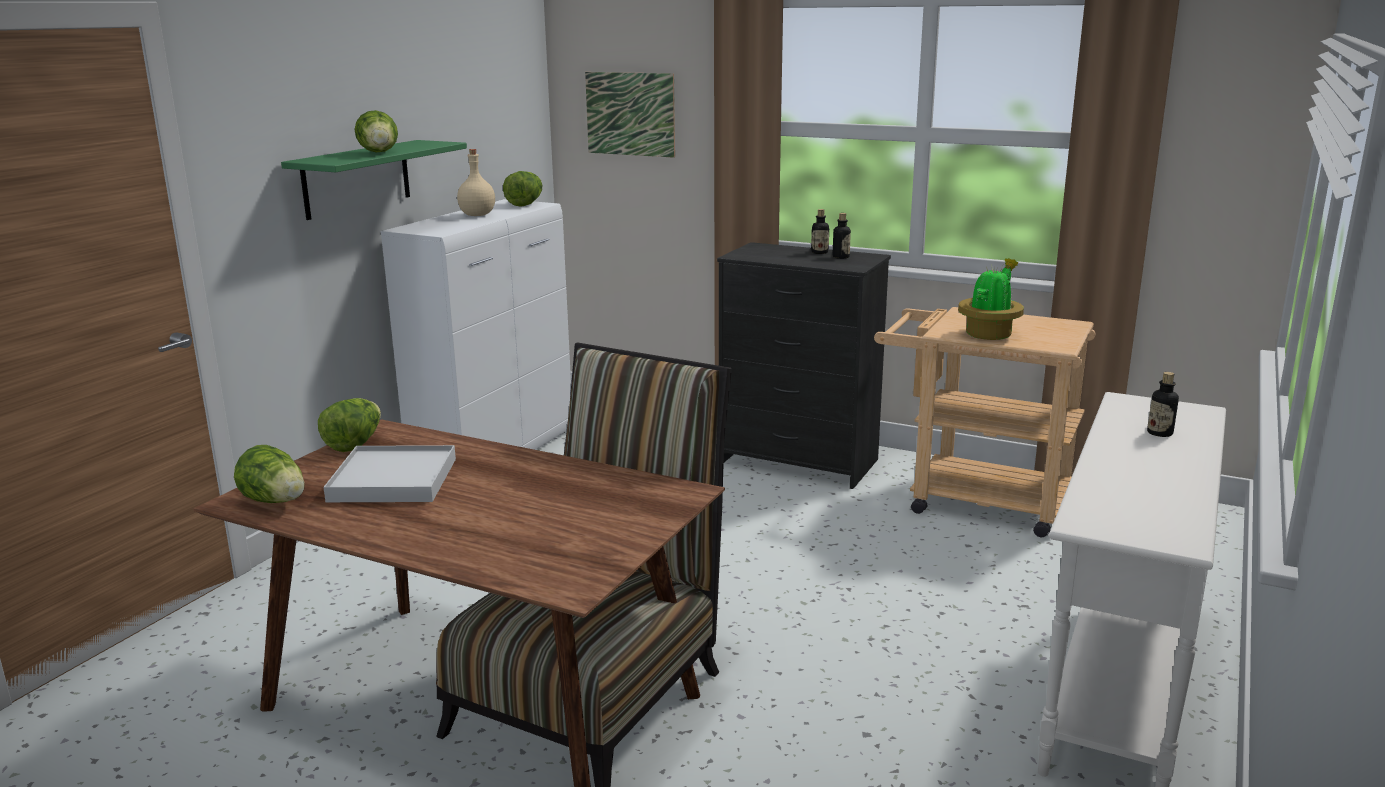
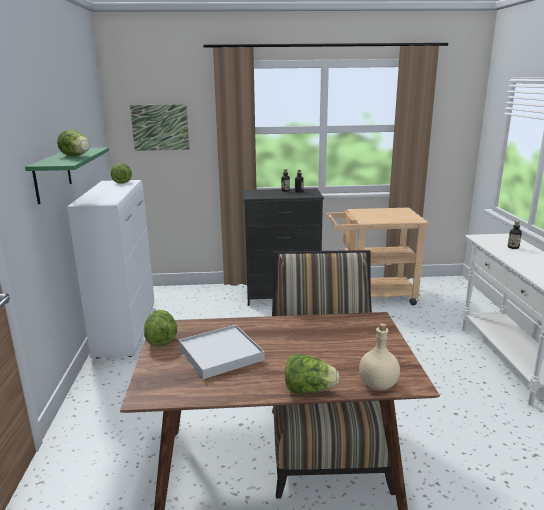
camera: 30 degrees left, 0 degrees up
lettuce [234,445,305,503] -> lettuce moved to [285,354,340,394]
beige bottle [457,149,495,216] -> beige bottle moved to [359,323,400,390]
potted plant [958,258,1024,340] -> none

